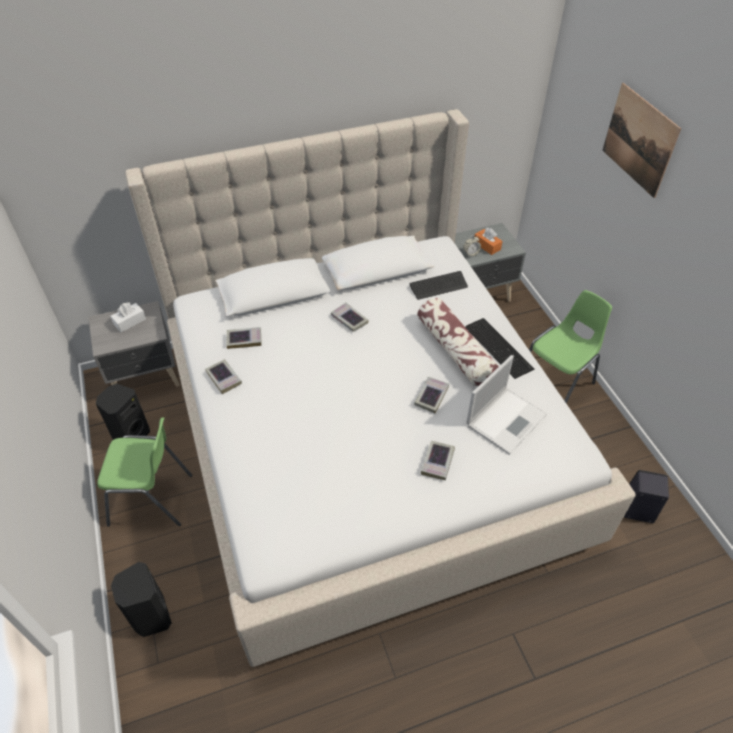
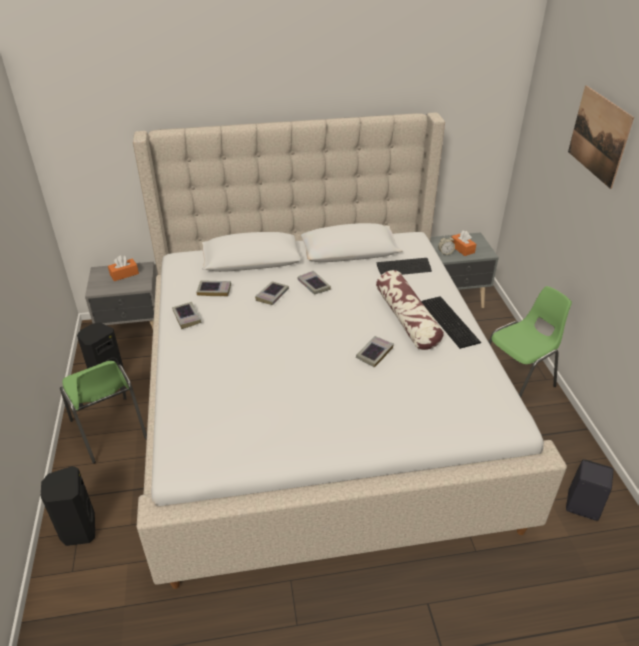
camera: 10 degrees right, 10 degrees down
green chair [97,417,192,527] -> green chair turned 45 degrees clockwise [60,361,147,463]
white tissue box [110,302,146,332] -> orange tissue box [108,255,139,281]
book [421,441,455,480] -> book moved to [255,281,289,305]
laptop [466,355,547,455] -> none

